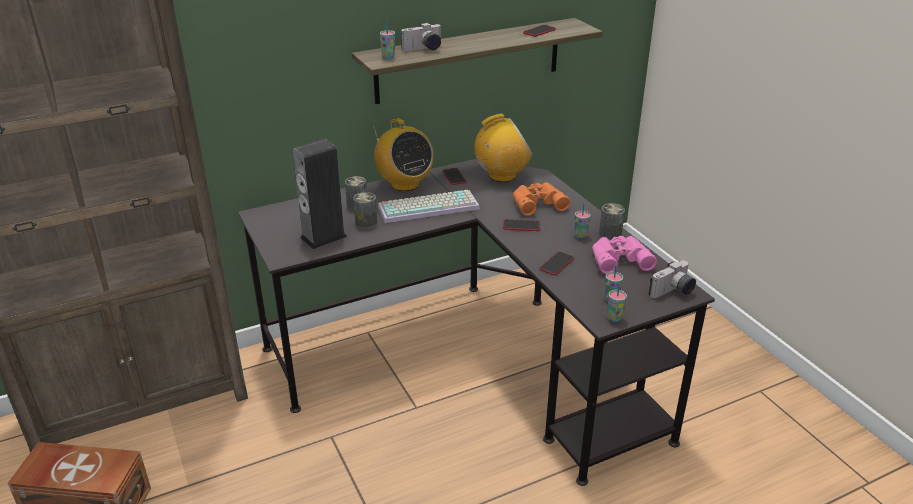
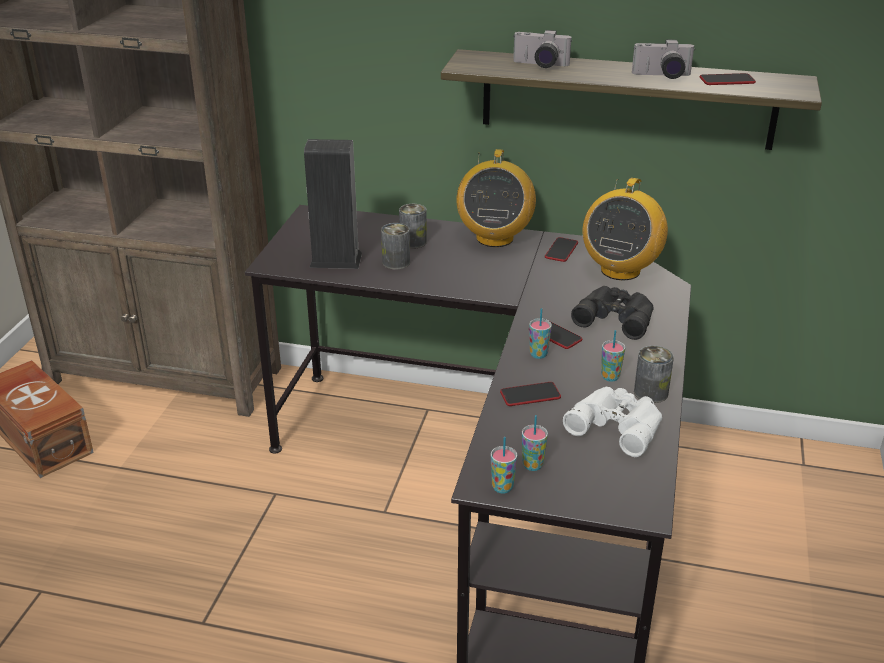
camera: 40 degrees right, 0 degrees up
keyboard [378,190,480,223] -> none
cup [380,20,395,59] -> cup moved to [529,308,552,359]
radio [474,114,532,182] -> radio turned 90 degrees clockwise [583,178,668,280]
orange binoculars [513,182,570,216] -> black binoculars [571,286,654,340]
pink binoculars [592,236,657,274] -> white binoculars [563,387,662,457]
camera [649,261,696,298] -> camera moved to [632,40,696,79]

